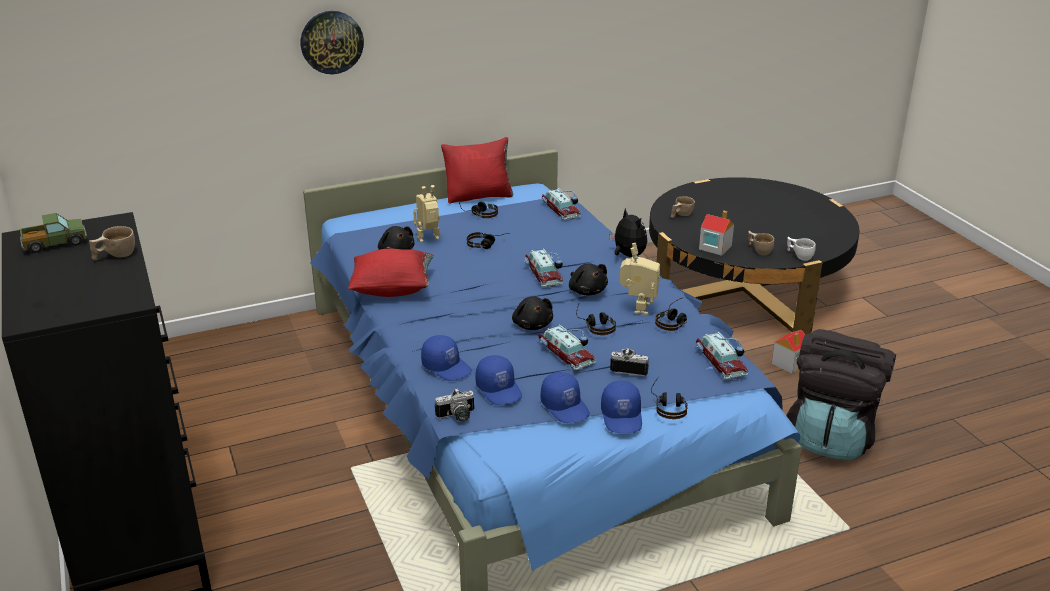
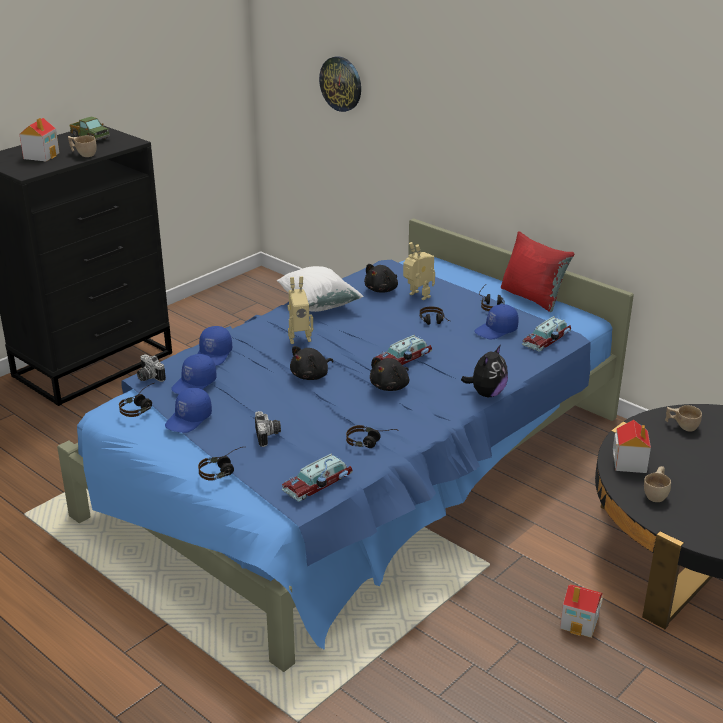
camera: 65 degrees right, 0 degrees up
wall clock [301,11,364,74] -> wall clock moved to [319,56,361,112]
red pillow [348,249,434,297] -> white pillow [277,266,363,312]
toy car [538,324,596,371] -> none
headphones [576,304,616,335] -> headphones moved to [119,383,154,417]
blue cap [601,381,642,433] -> blue cap moved to [474,304,519,340]
toy robot [620,243,660,315] -> toy robot moved to [288,276,313,344]
black backpack [786,329,896,460] -> none
white cup [787,237,816,261] -> none
none -> toy house [19,118,60,161]

